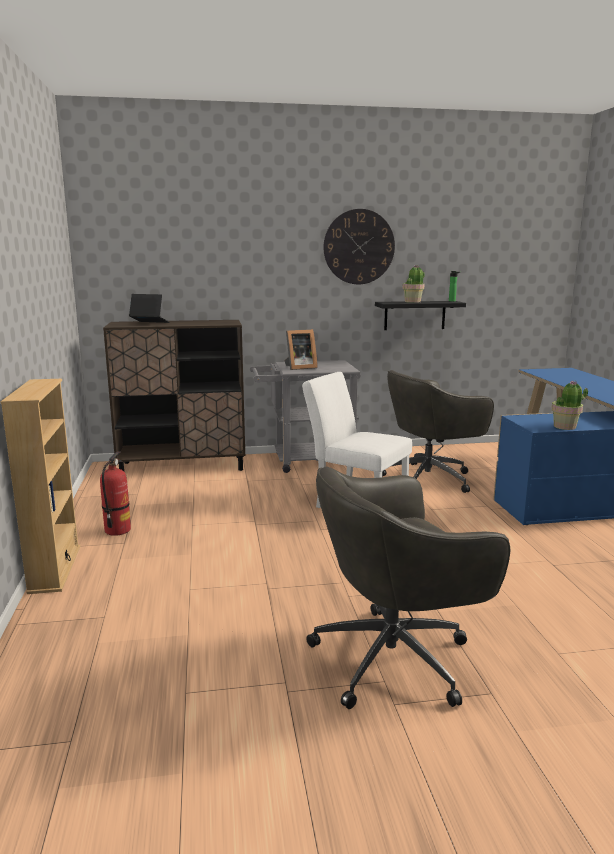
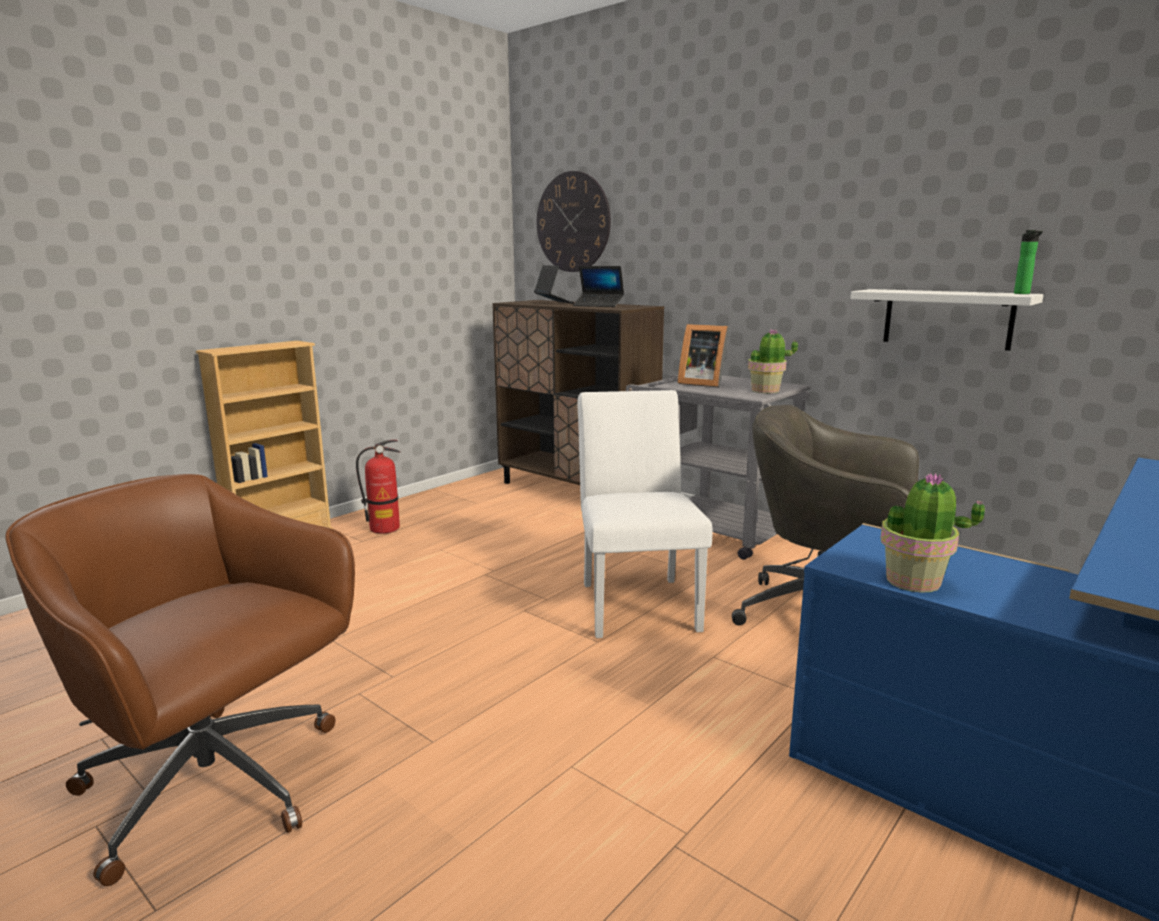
camera: 50 degrees right, 0 degrees up
grey office chair [306,466,510,709] -> brown office chair [5,474,355,886]
wall clock [324,209,395,284] -> wall clock moved to [537,171,611,272]
black shelf [375,301,466,330] -> white shelf [850,289,1044,351]
potted plant [402,265,425,303] -> potted plant moved to [748,329,798,393]
none -> laptop [573,266,624,307]

